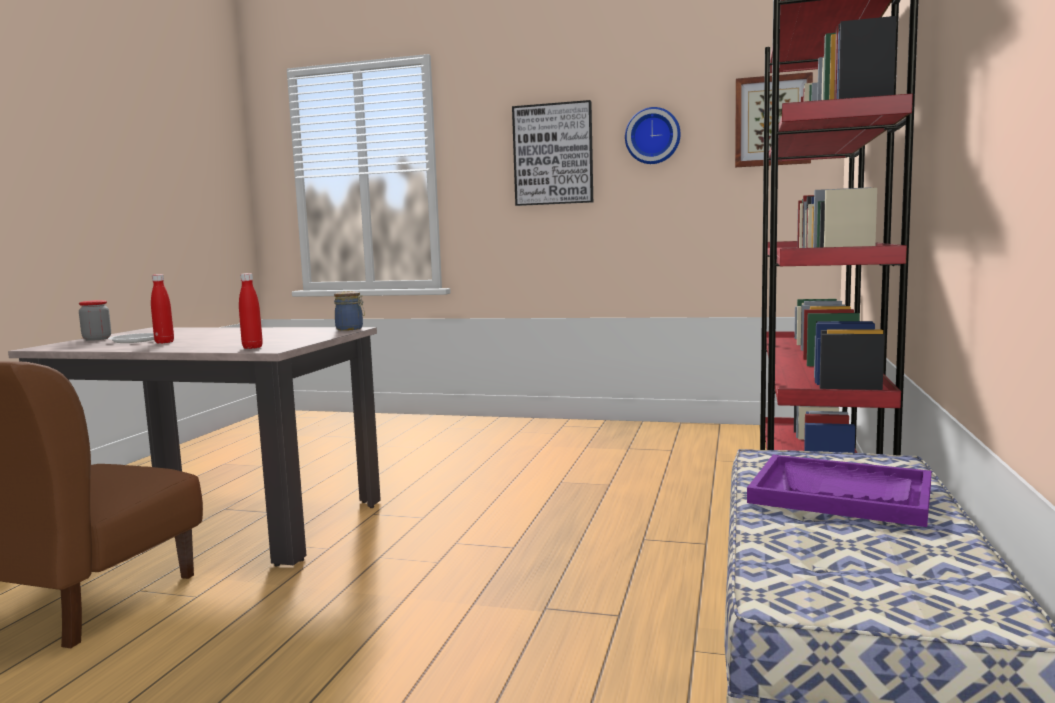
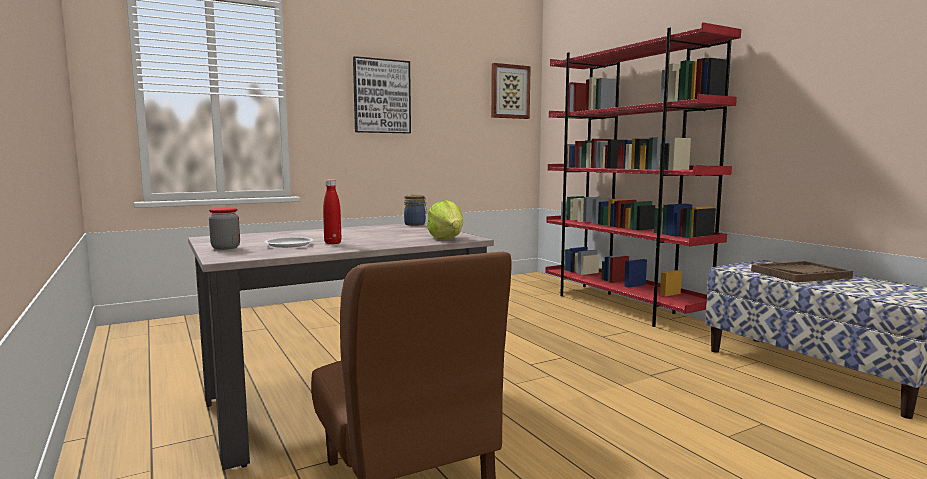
camera: 45 degrees left, 0 degrees up
red bottle [239,273,263,349] -> lettuce [427,200,463,240]
wall clock [625,107,681,164] -> none
purple tray [747,455,932,527] -> brown tray [751,261,853,282]

